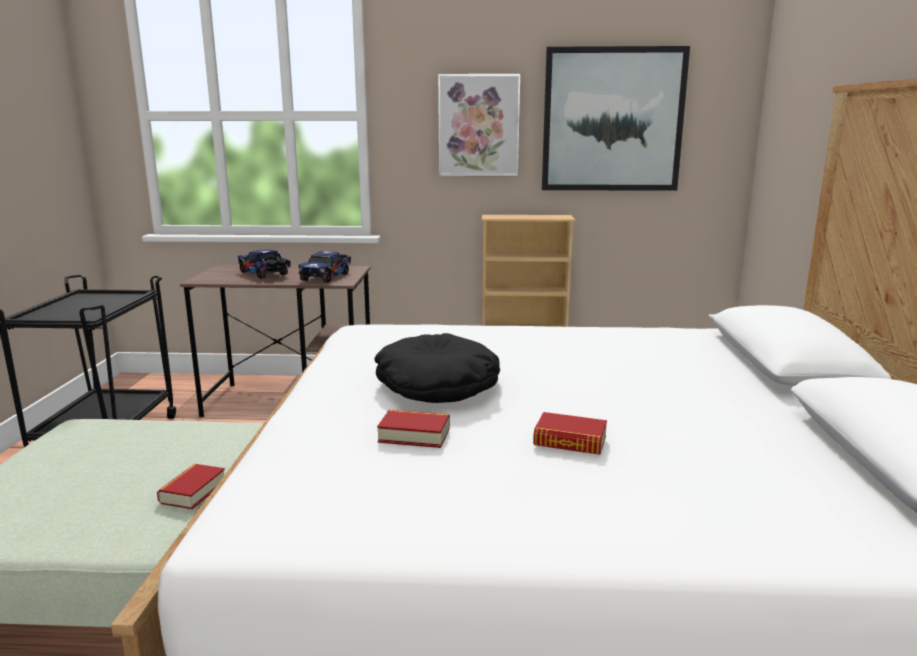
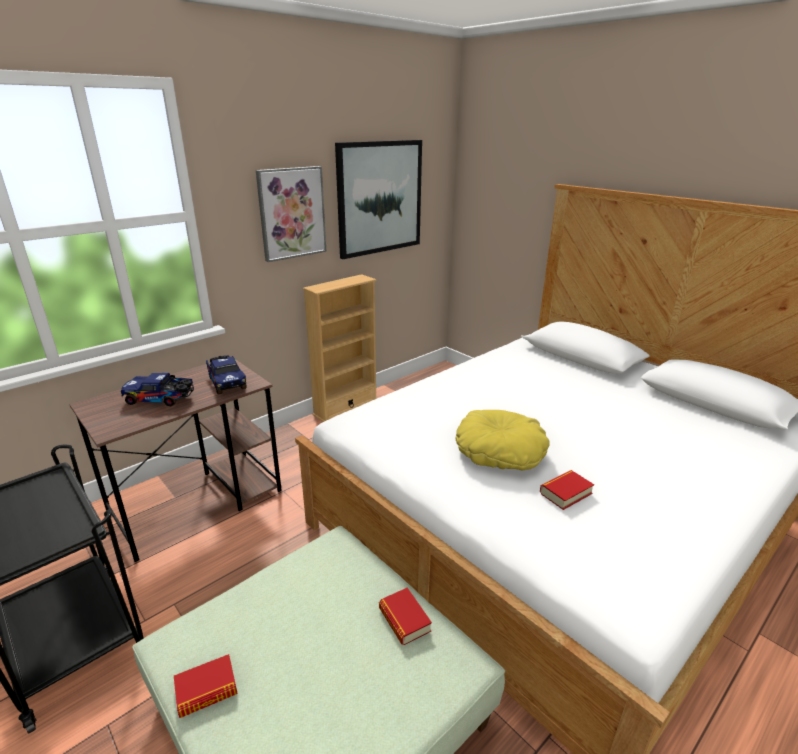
camera: 45 degrees left, 10 degrees up
black pillow [374,333,500,403] -> yellow pillow [455,410,550,470]
book [533,412,607,455] -> book moved to [174,654,238,718]

